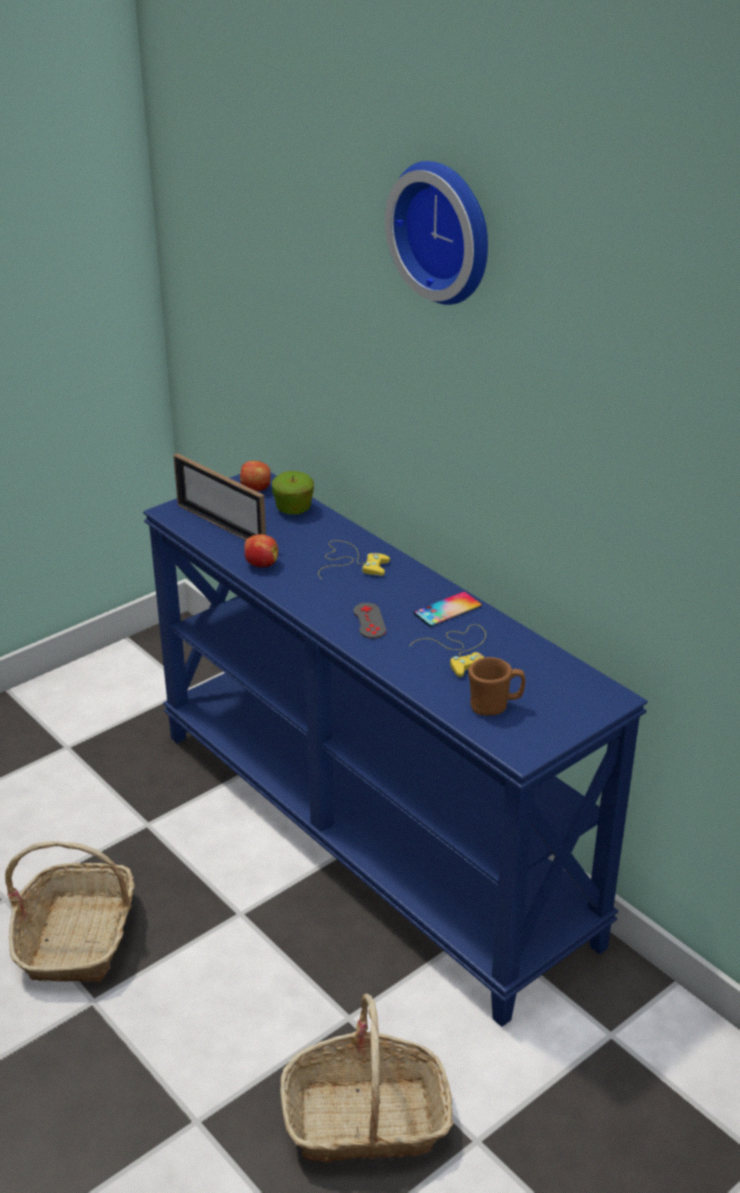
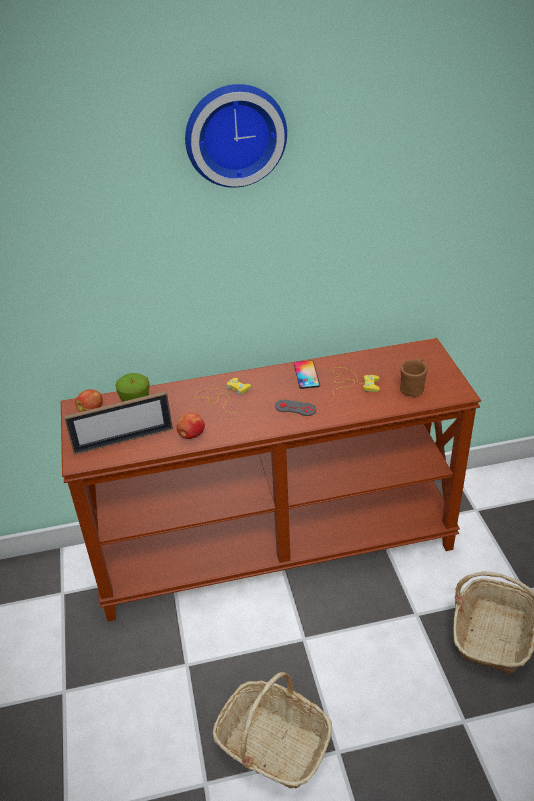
camera: 60 degrees left, 5 degrees up
blue console table [143,472,648,1027] -> brown console table [61,338,481,622]

